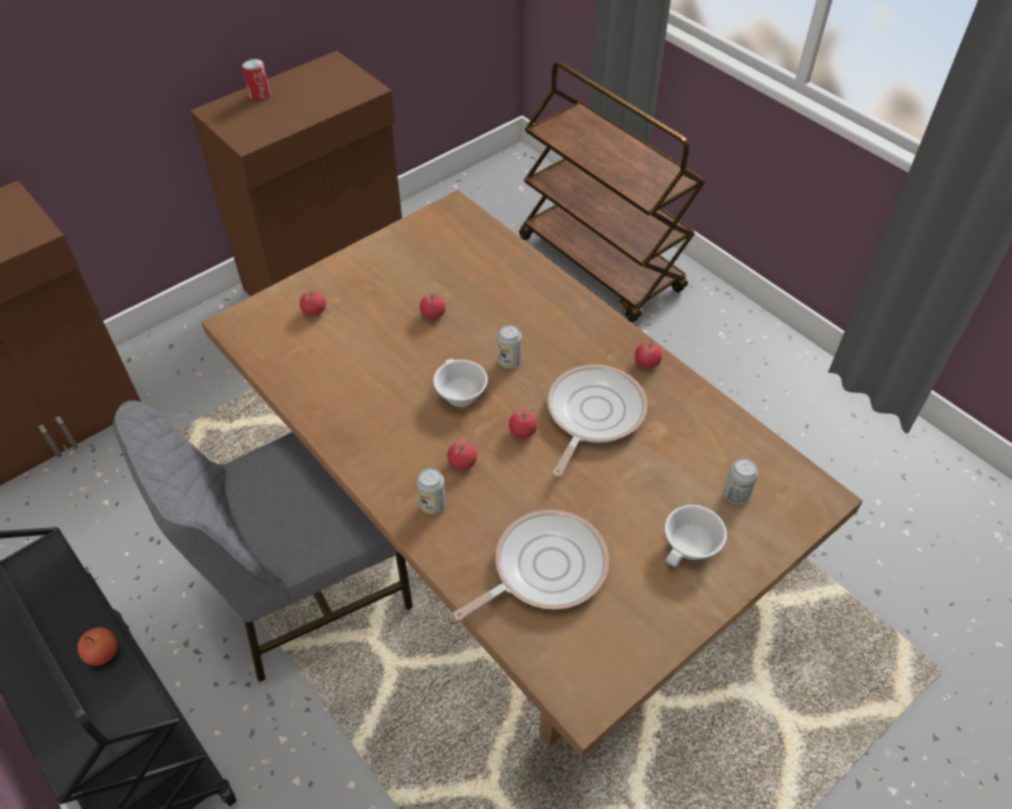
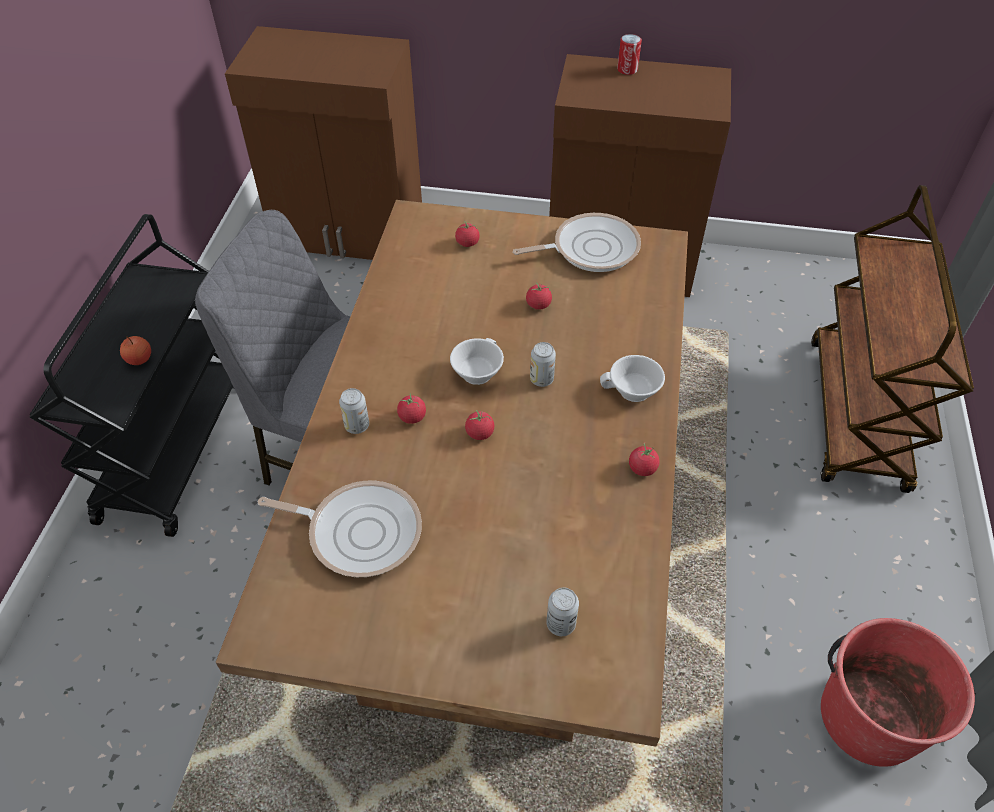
camera: 50 degrees right, 0 degrees up
frying pan [547,364,647,477] -> frying pan moved to [513,213,641,272]
white cup [665,505,727,567] -> white cup moved to [600,355,665,402]
none -> red bucket [821,618,976,767]

